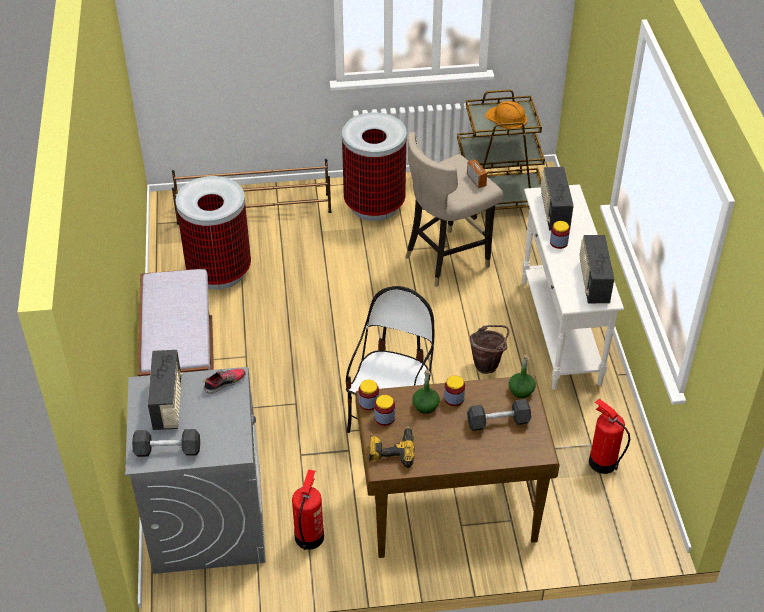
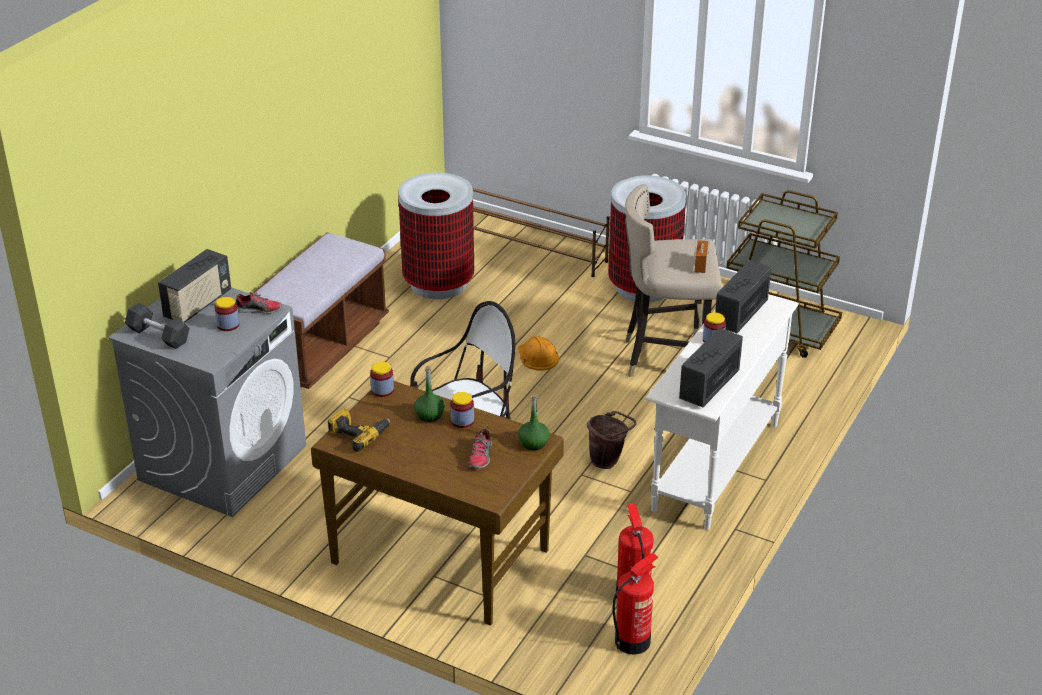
camera: 35 degrees right, 10 degrees down
fire extinguisher [292,469,324,550] -> fire extinguisher moved to [612,552,658,654]
jar [374,395,395,426] -> jar moved to [215,297,239,331]
black dumbbell [467,399,531,431] -> shoe [468,425,492,469]
orange hard hat [485,101,527,129] -> orange hard hat moved to [518,336,559,371]

